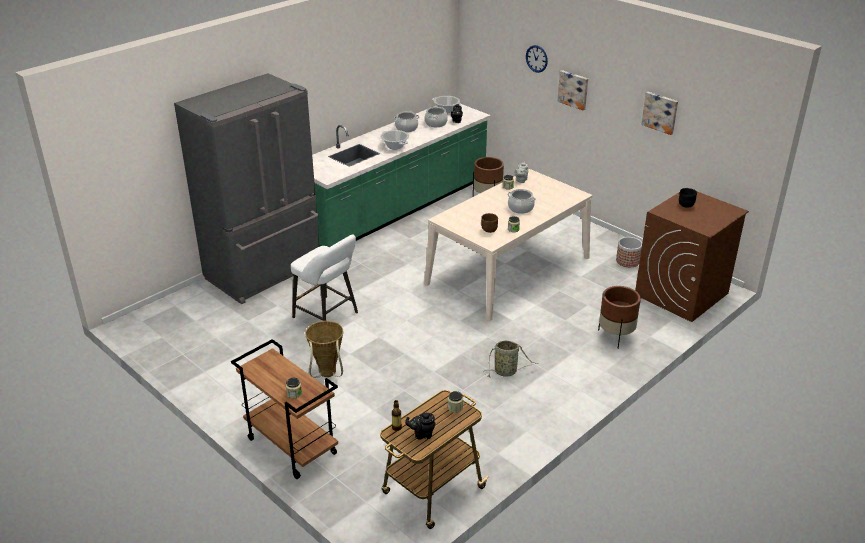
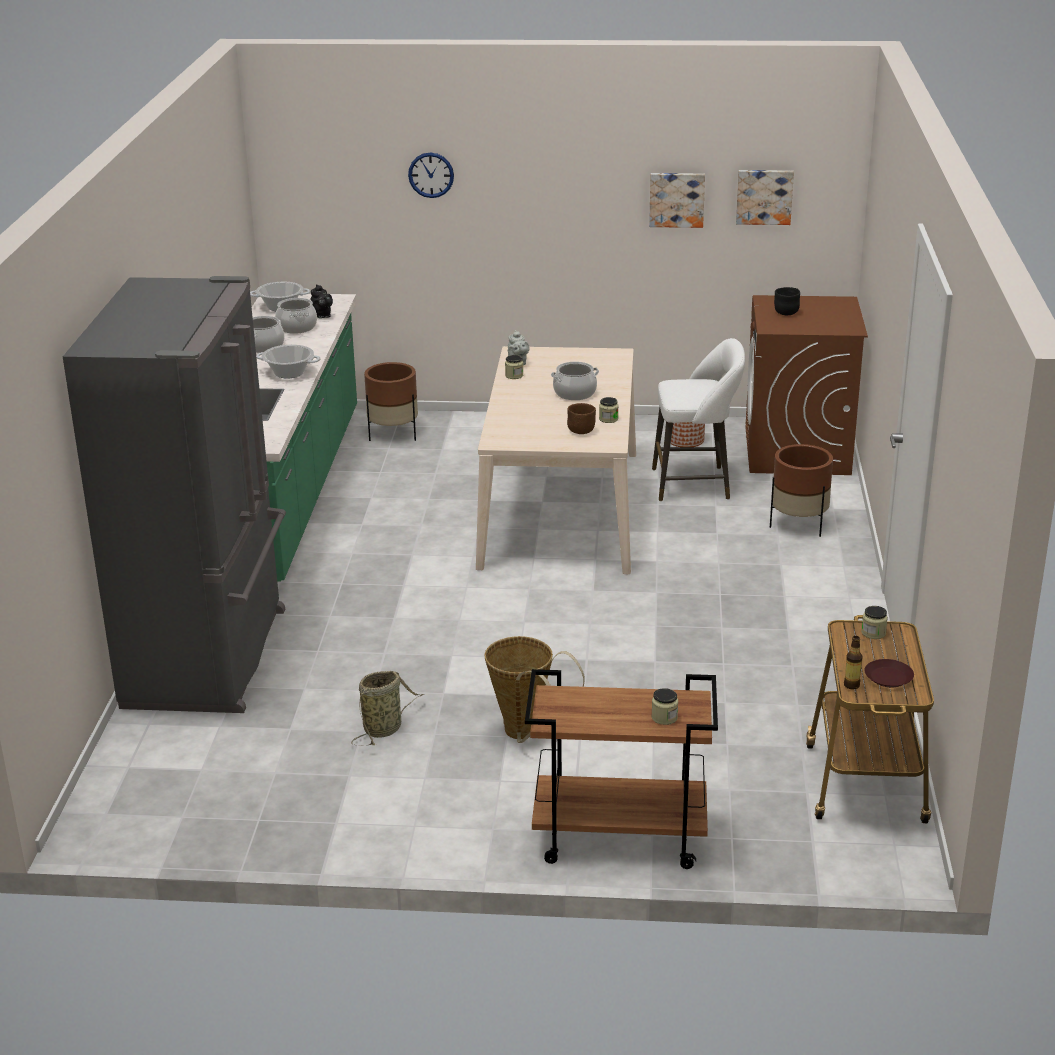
camera: 40 degrees left, 5 degrees down
white stool [291,235,358,321] -> white stool moved to [652,338,745,501]
black teapot [405,413,436,440] -> brown plate [864,659,914,687]
basket [483,340,538,378] -> basket moved to [351,671,424,746]
picture [557,70,588,110] -> picture moved to [736,170,794,225]

